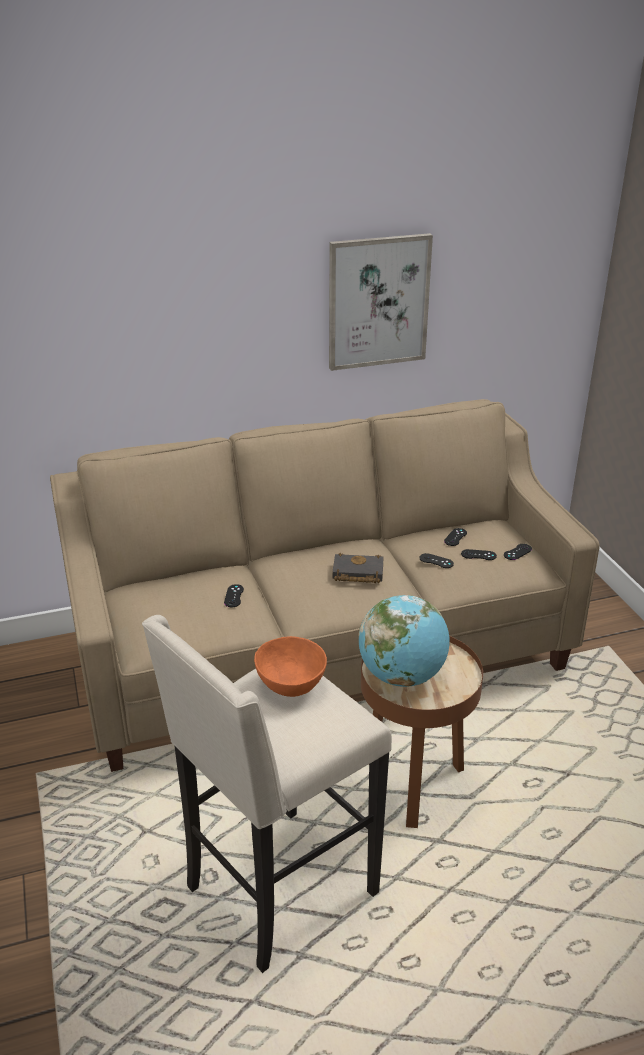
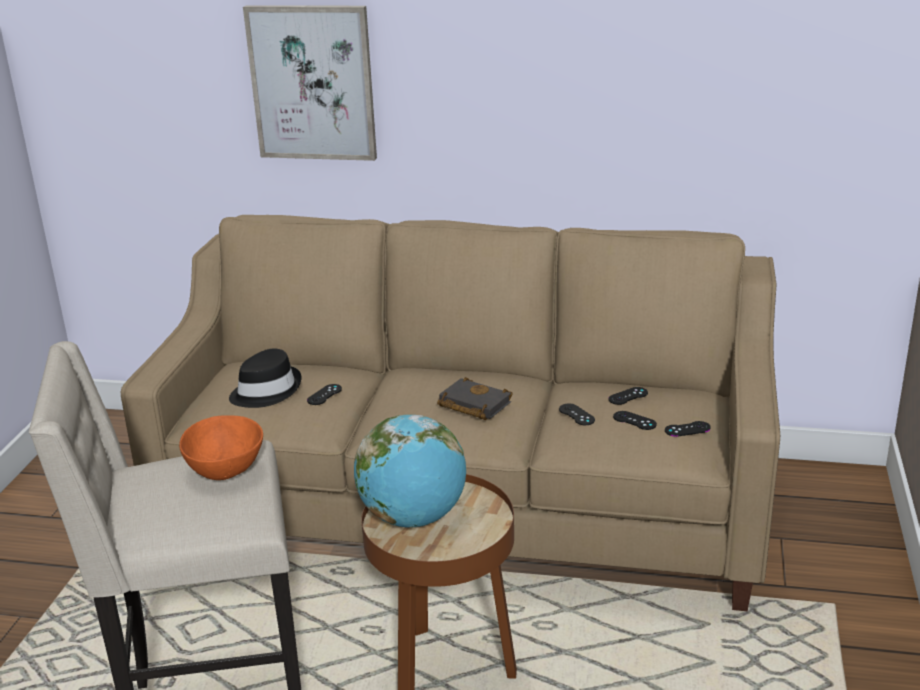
camera: 30 degrees right, 5 degrees down
picture [329,233,433,371] -> picture moved to [243,5,377,161]
none -> black hat [229,348,301,408]

